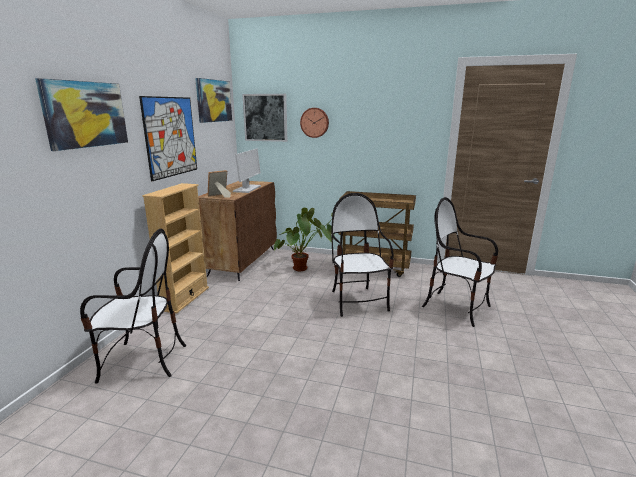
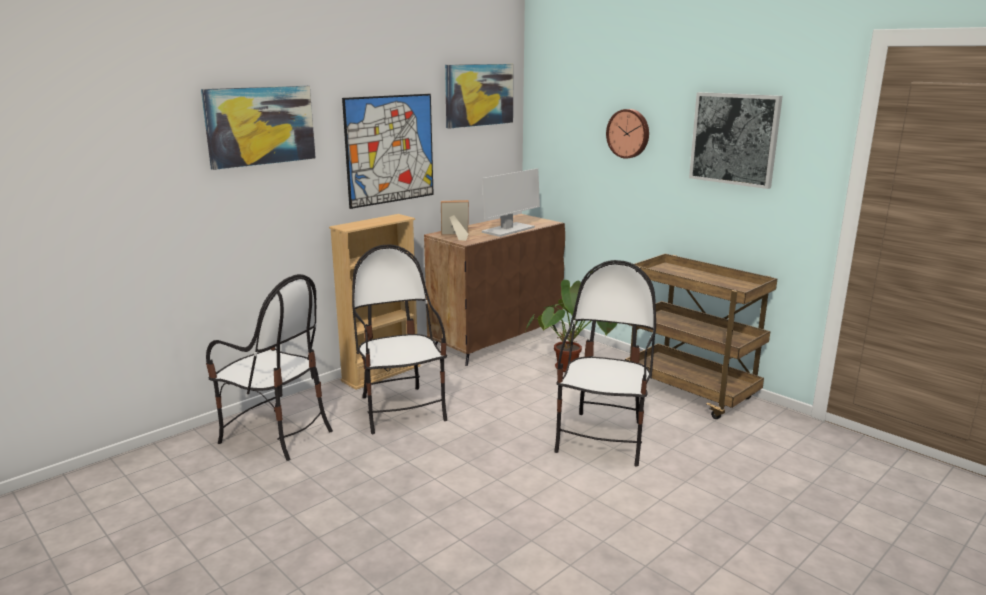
camera: 30 degrees right, 0 degrees up
picture [242,94,287,142] -> picture moved to [689,92,783,189]
chair [422,197,498,327] -> chair moved to [352,244,447,434]

